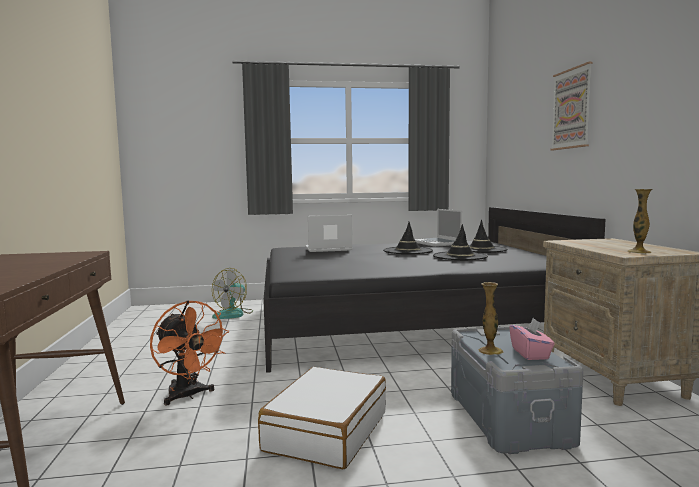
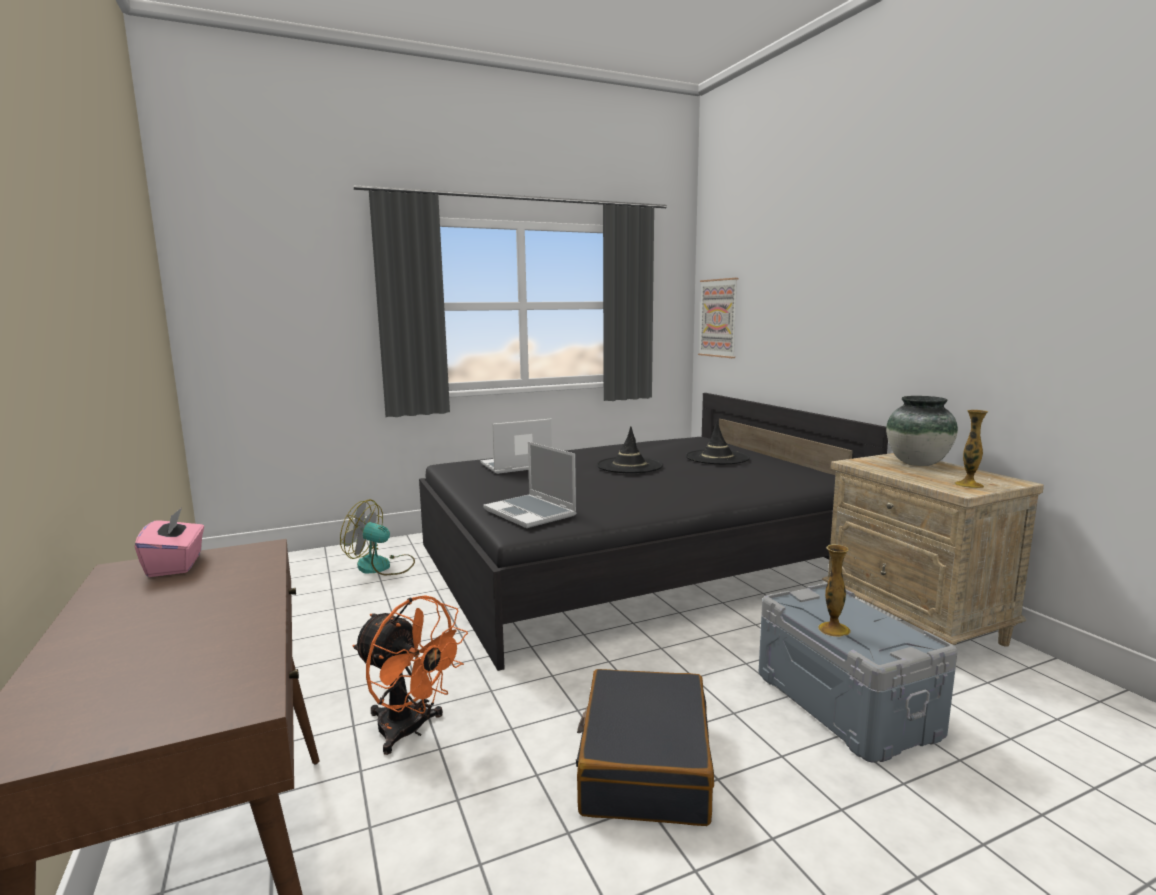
camera: 15 degrees left, 5 degrees up
fan [212,268,253,319] -> fan turned 90 degrees clockwise [340,499,415,575]
white suitcase [258,367,386,469] -> black suitcase [576,669,714,826]
laptop [415,209,462,247] -> laptop moved to [483,442,577,528]
black hat [433,224,488,260] -> none
pink tissue box [509,318,555,360] -> pink tissue box moved to [135,507,204,577]
picture [551,62,593,150] -> picture moved to [698,278,738,358]
none -> vase [886,396,958,466]

